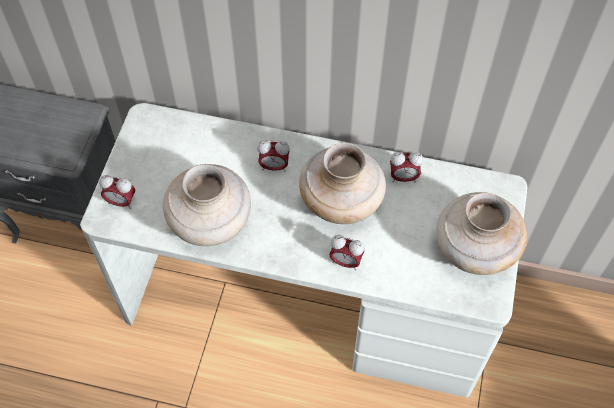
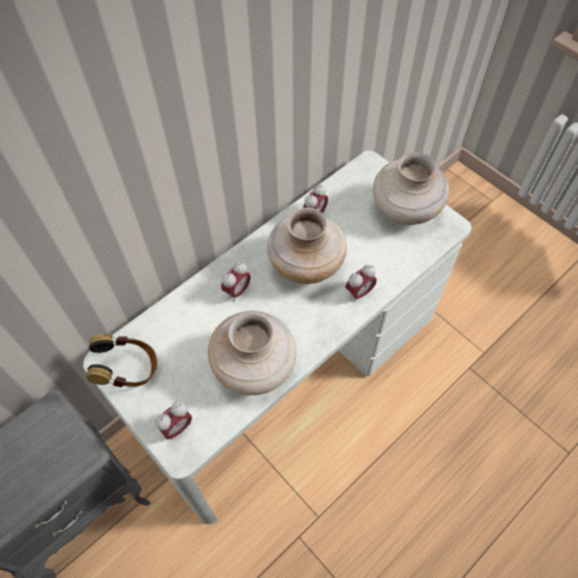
camera: 55 degrees left, 0 degrees up
none -> headphones [87,334,157,387]

